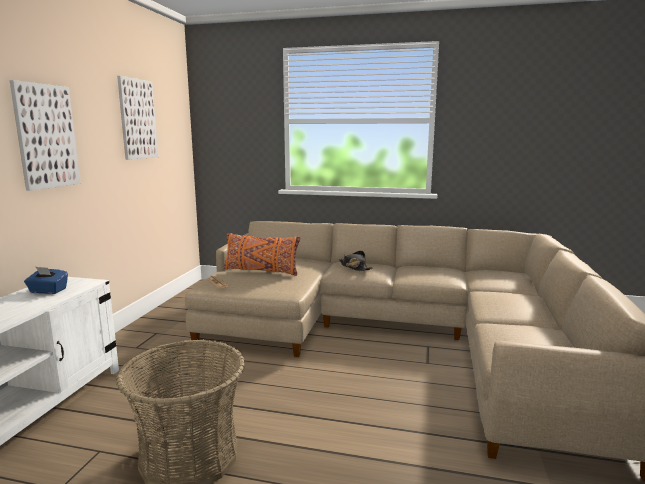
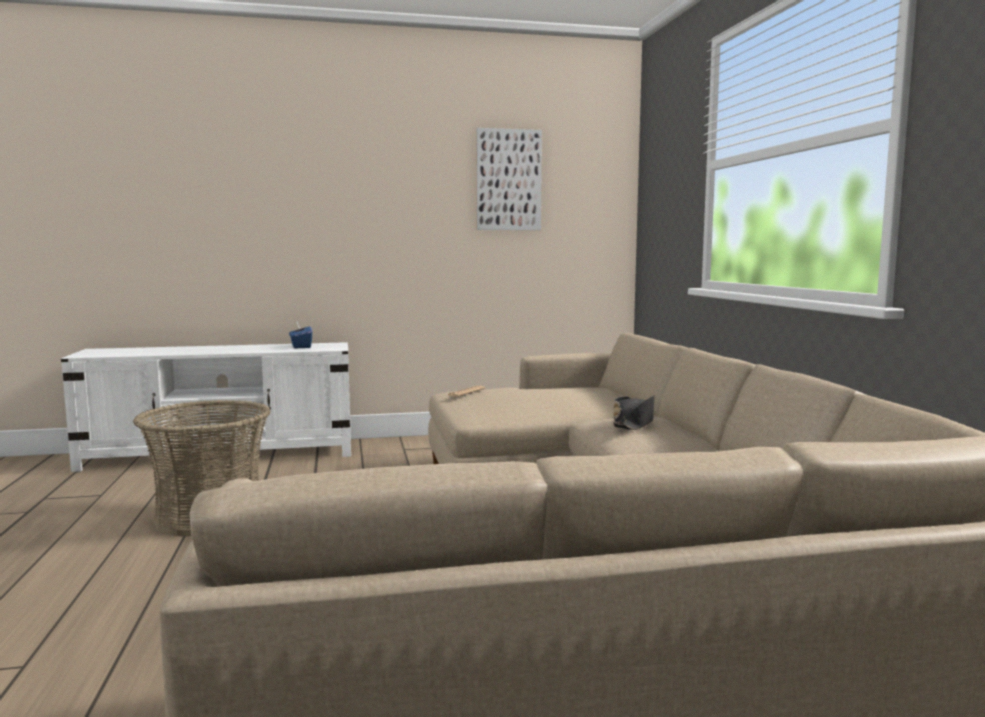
camera: 65 degrees right, 5 degrees down
picture [10,80,81,191] -> none
orange pillow [224,233,300,276] -> none

